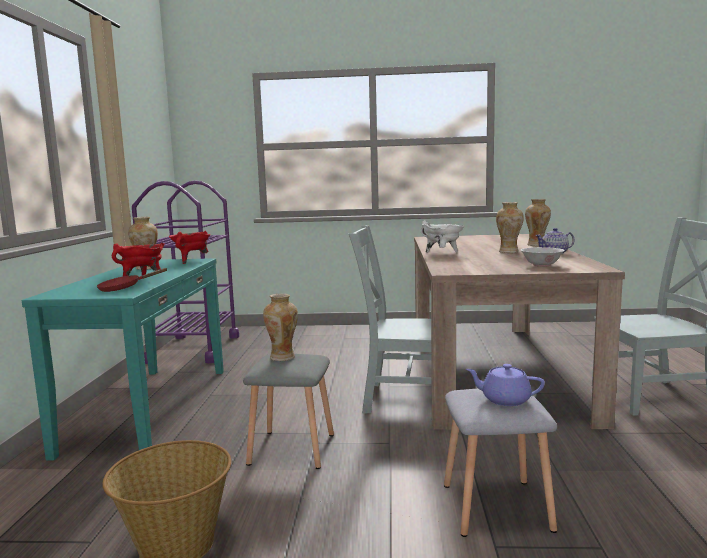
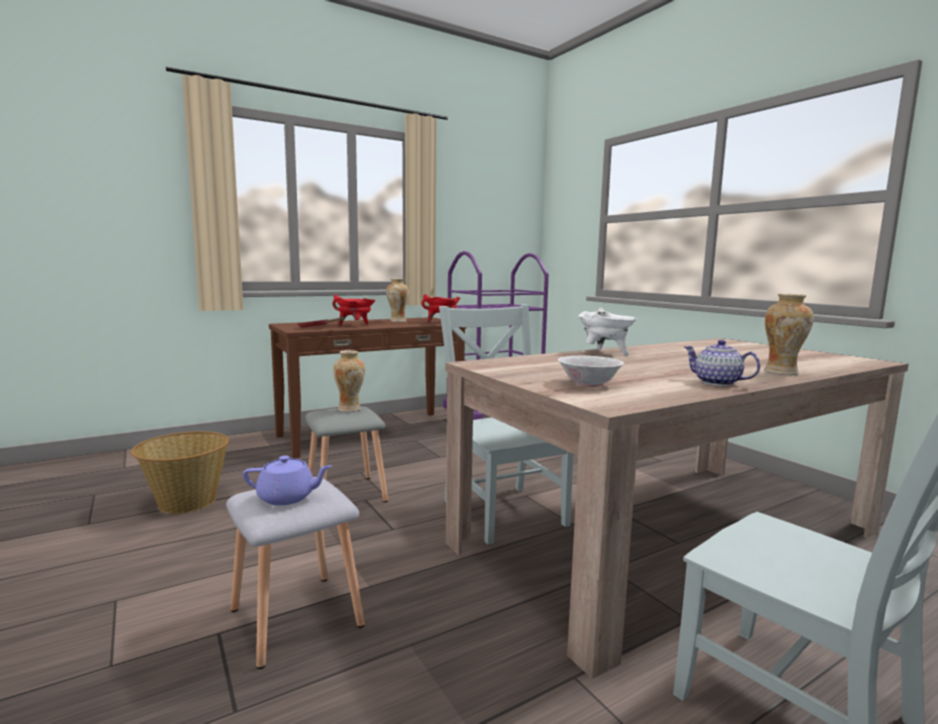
camera: 55 degrees right, 0 degrees up
turquoise console table [22,258,224,460] -> brown console table [269,317,466,458]
purple teapot [466,364,545,406] -> purple teapot turned 105 degrees clockwise [243,456,332,505]
vase [496,202,524,253] -> none

